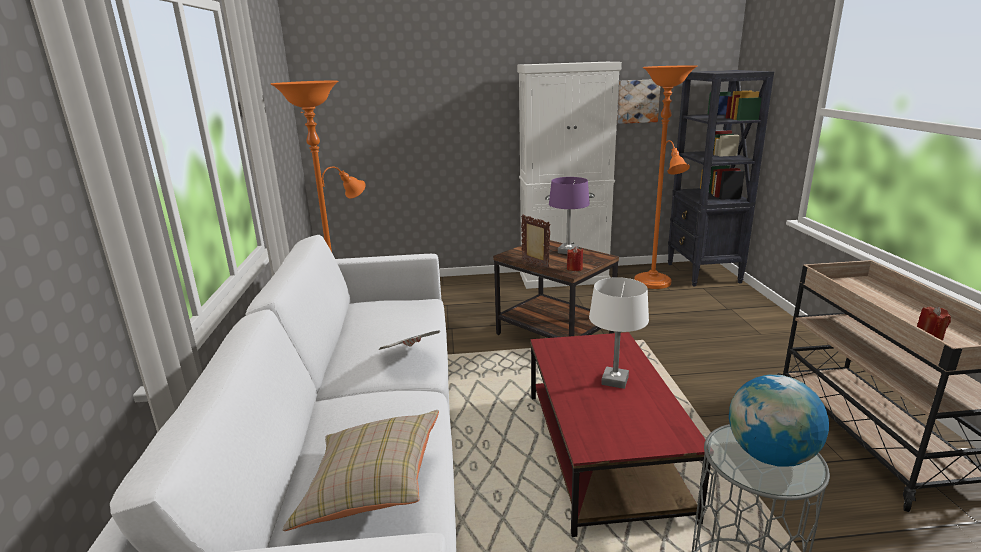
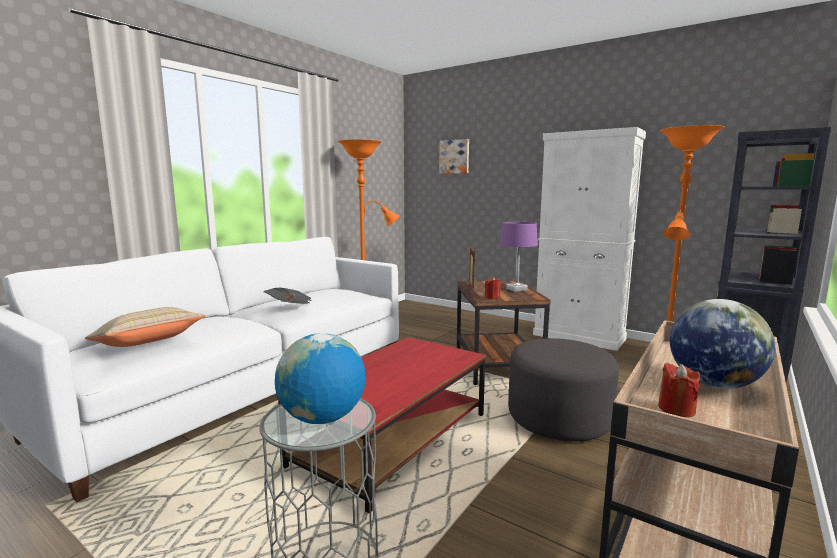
camera: 40 degrees right, 10 degrees down
white table lamp [589,277,649,389] -> none
picture [617,80,660,124] -> picture moved to [439,139,469,174]
none -> grey ottoman [508,338,619,441]
none -> globe [670,299,775,389]

